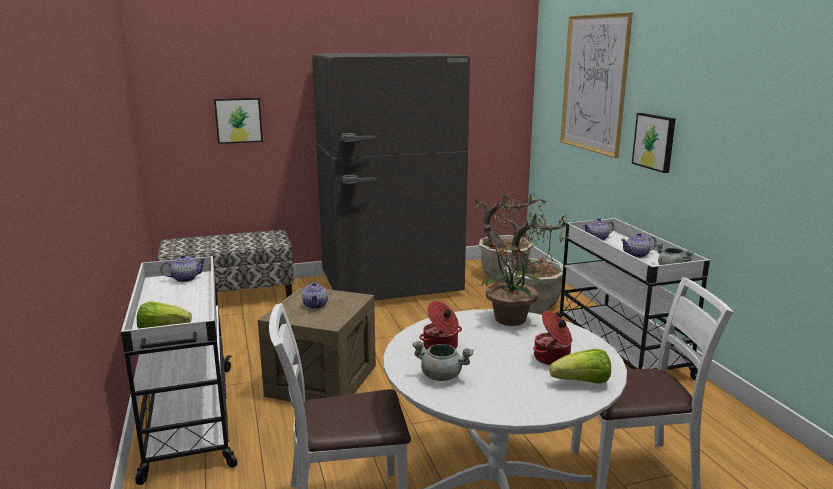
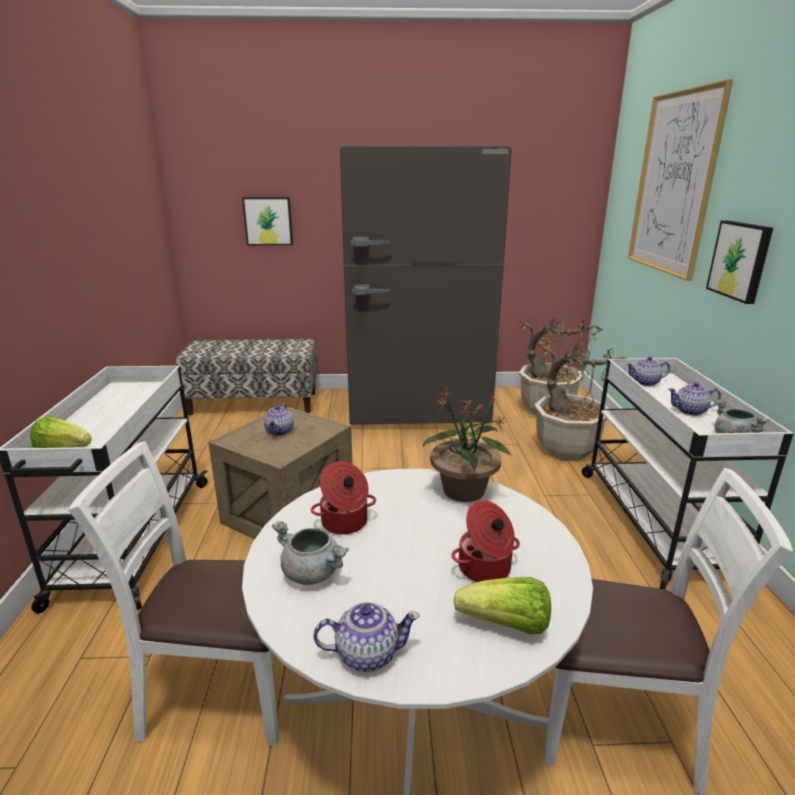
camera: 15 degrees right, 5 degrees up
teapot [160,254,207,282] -> teapot moved to [313,602,420,672]

